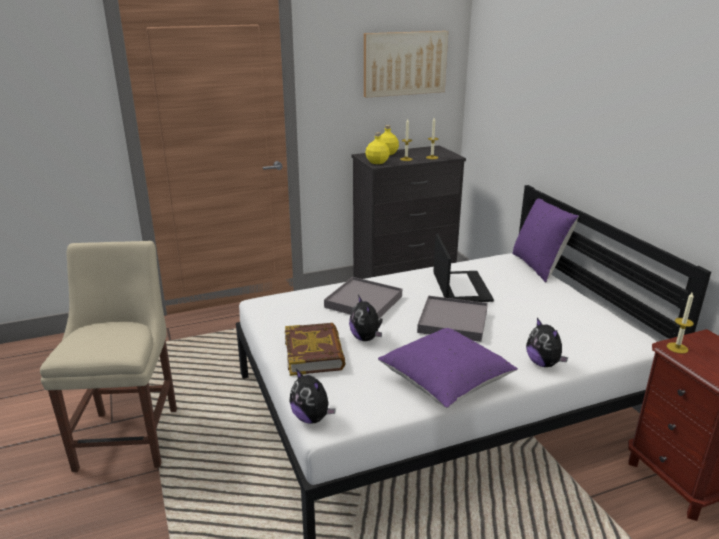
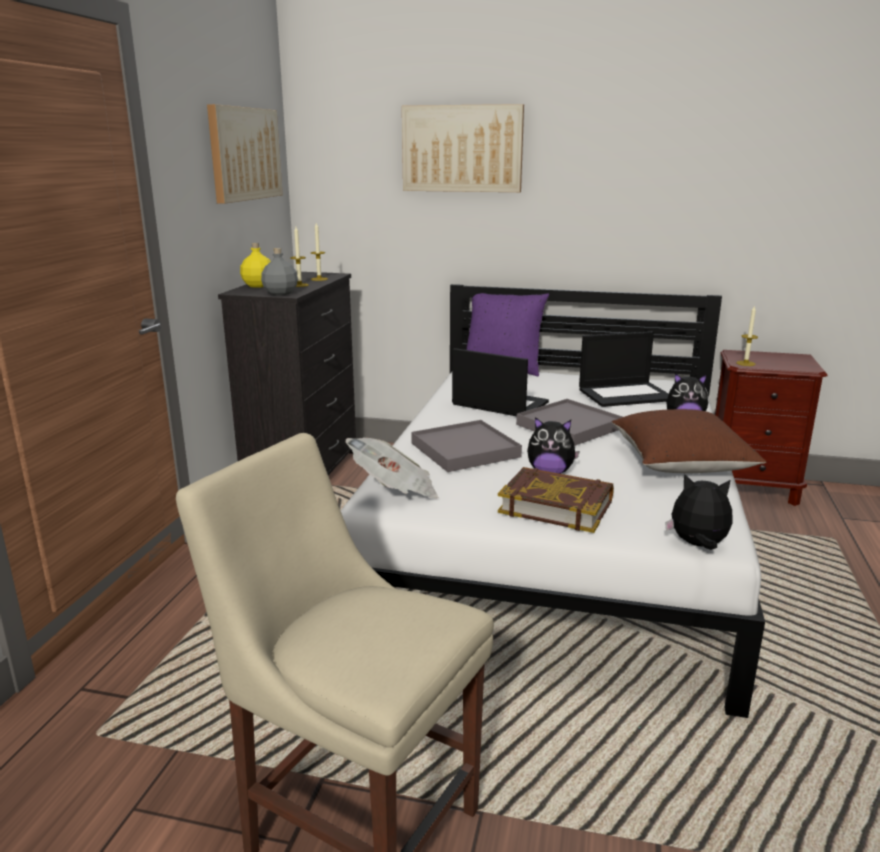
camera: 55 degrees left, 5 degrees down
plush toy [289,369,336,424] -> plush toy turned 150 degrees counterclockwise [665,474,733,550]
yellow bottle [365,132,390,164] -> grey bottle [261,248,298,295]
purple pillow [378,328,518,408] -> brown pillow [612,409,766,473]
none -> newspaper [346,437,439,498]
none -> picture [402,104,524,192]
none -> laptop [579,331,669,407]

